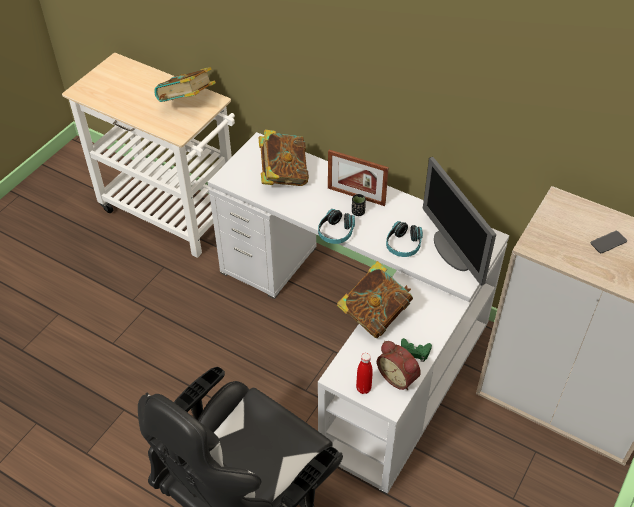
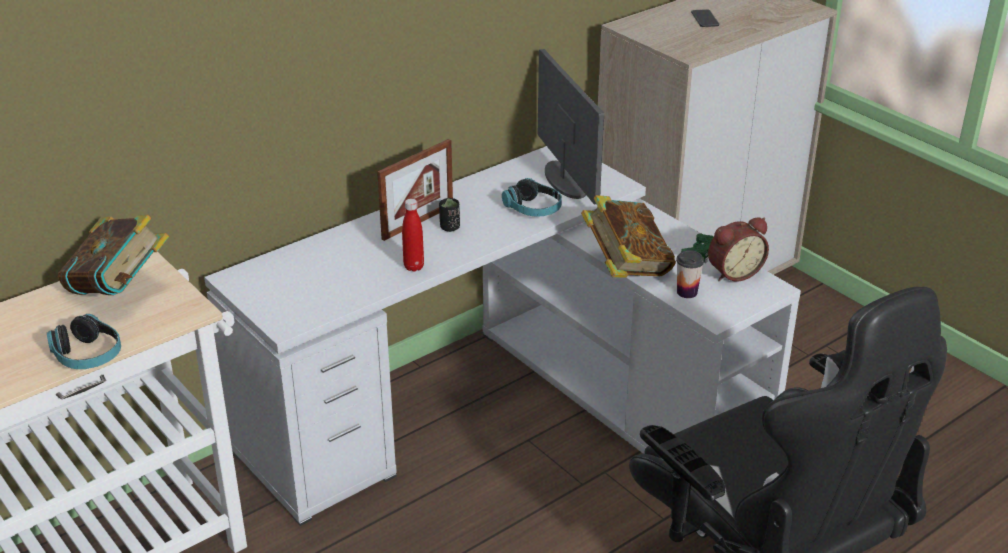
camera: 70 degrees left, 15 degrees down
book [258,130,309,186] -> none
headphones [318,209,355,244] -> headphones moved to [47,314,121,369]
red bottle [356,353,373,394] -> red bottle moved to [402,199,424,272]
monitor [423,157,496,286] -> monitor turned 105 degrees counterclockwise [538,49,604,205]
none -> cup [676,250,704,298]

